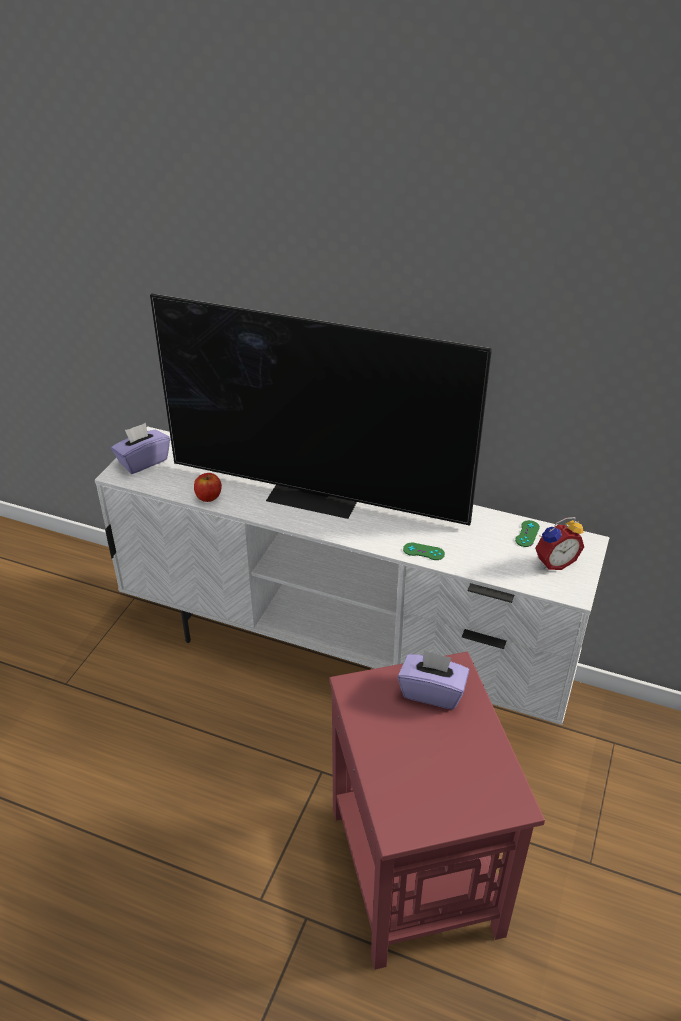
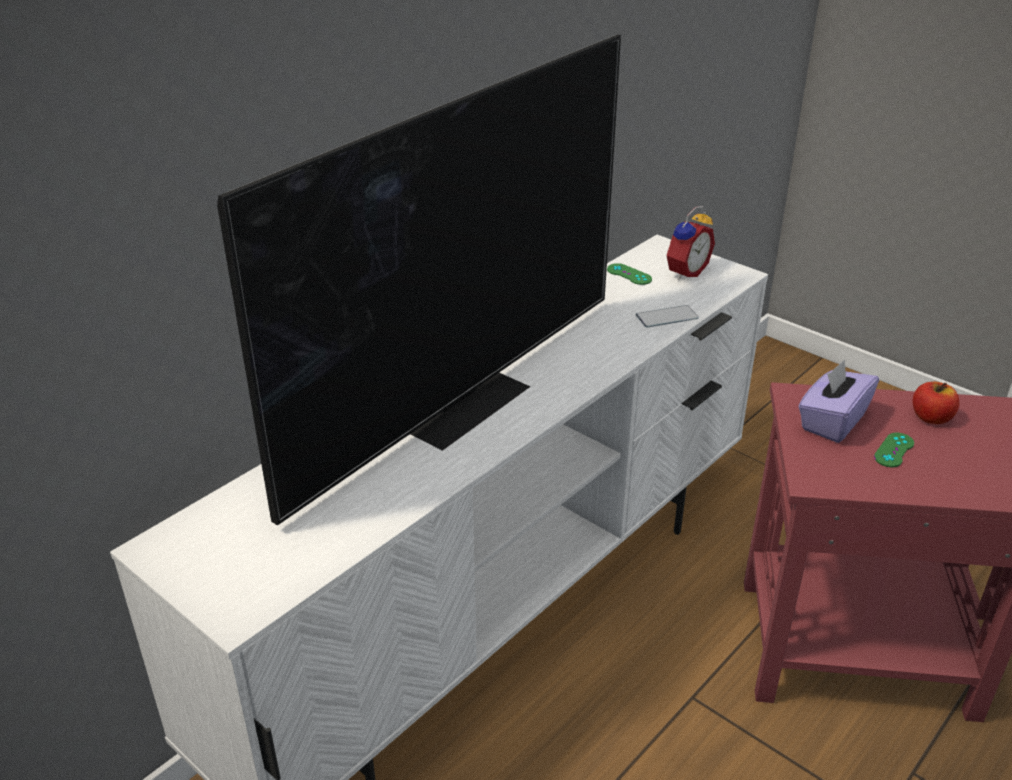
camera: 70 degrees left, 5 degrees down
purple tissue box [111,423,170,474] -> none
apple [194,473,222,502] -> apple moved to [913,382,959,424]
green game controller [403,542,445,560] -> green game controller moved to [874,433,914,467]
alarm clock [535,517,584,570] -> alarm clock turned 45 degrees clockwise [666,206,715,280]
none -> phone [636,305,699,327]

